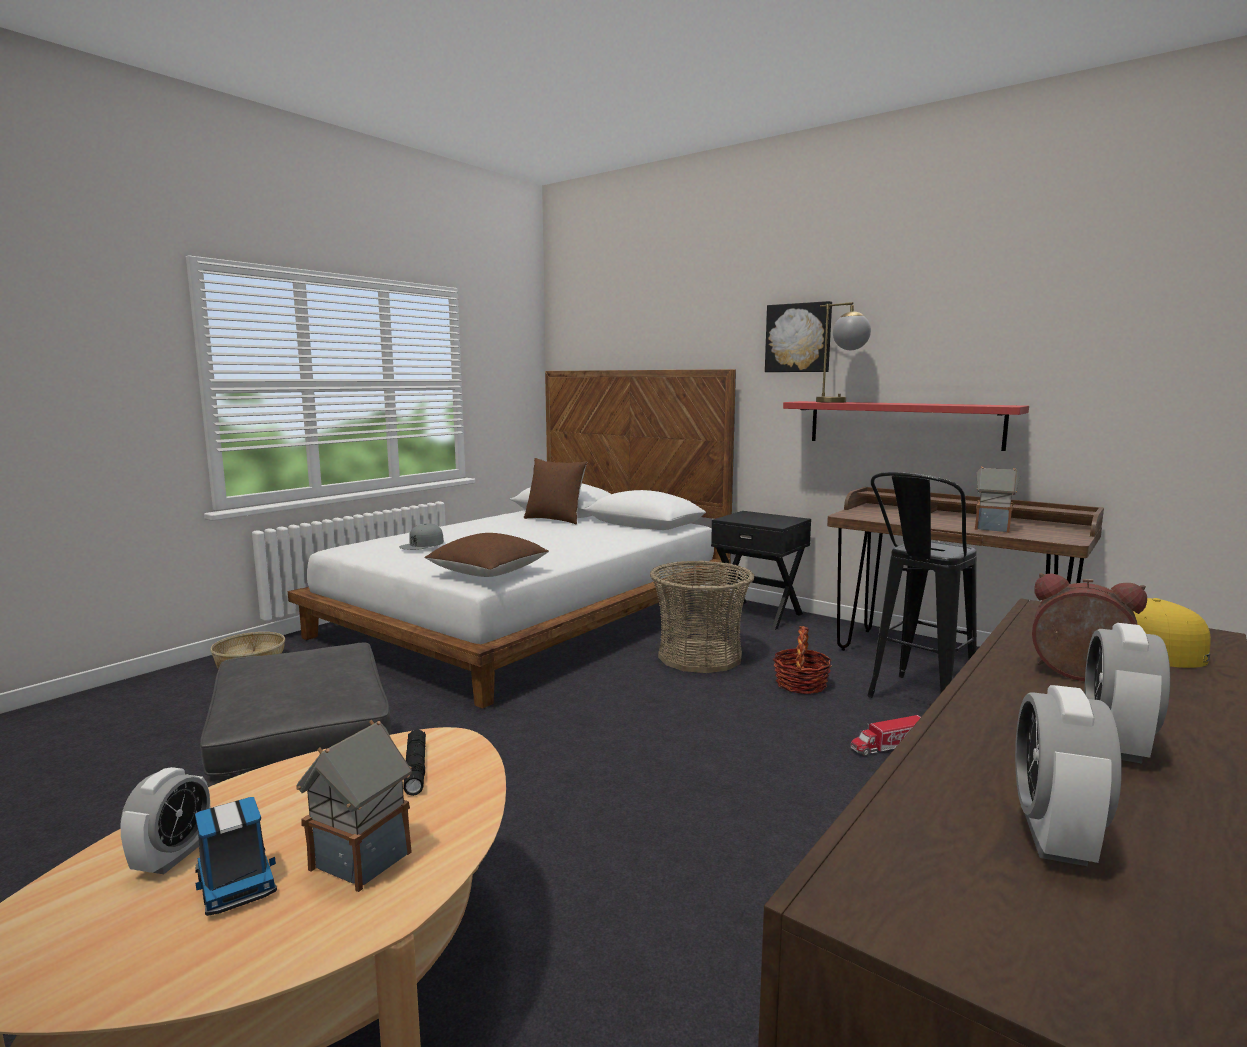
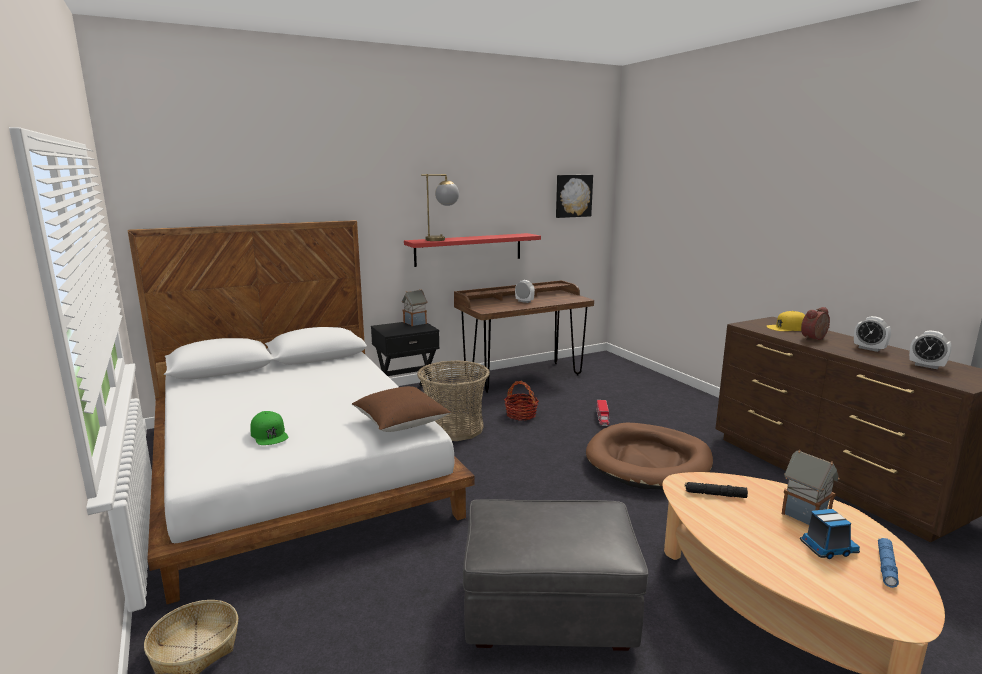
camera: 65 degrees left, 5 degrees up
alarm clock [121,767,210,874] -> alarm clock moved to [515,280,535,303]
grey cap [399,523,444,550] -> green cap [250,411,288,445]
brown pillow [524,458,587,524] -> none
picture [765,301,832,372] -> picture moved to [556,175,593,218]
black stool [867,472,977,698] -> none
toy house [975,466,1021,533] -> toy house moved to [402,289,428,326]
none -> brown dog bed [586,422,713,490]
none -> blue flashlight [878,538,899,588]

